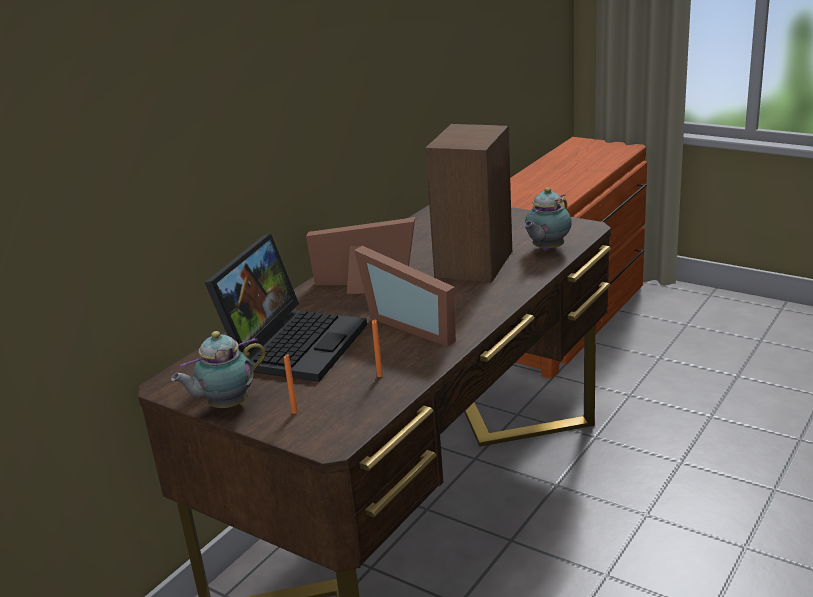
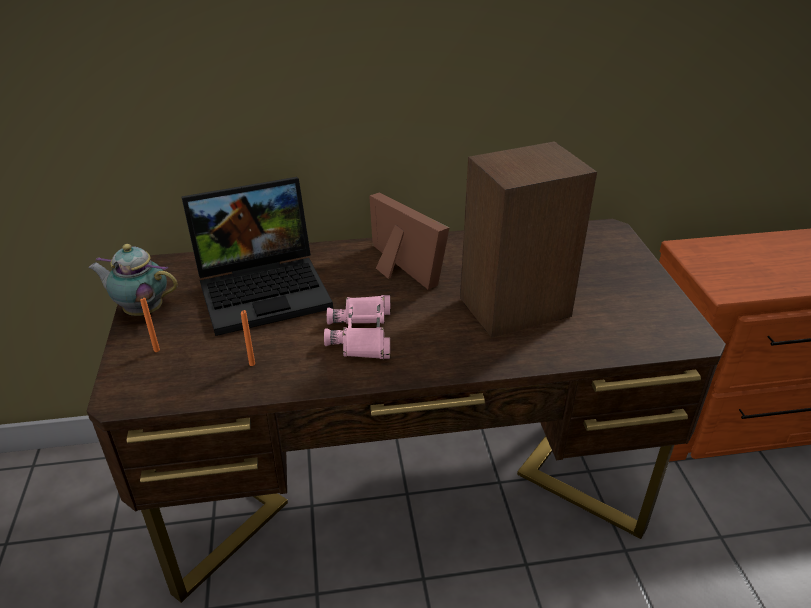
camera: 45 degrees right, 10 degrees up
picture frame [354,246,456,347] -> pink binoculars [324,295,391,359]
teapot [525,187,572,251] -> none

